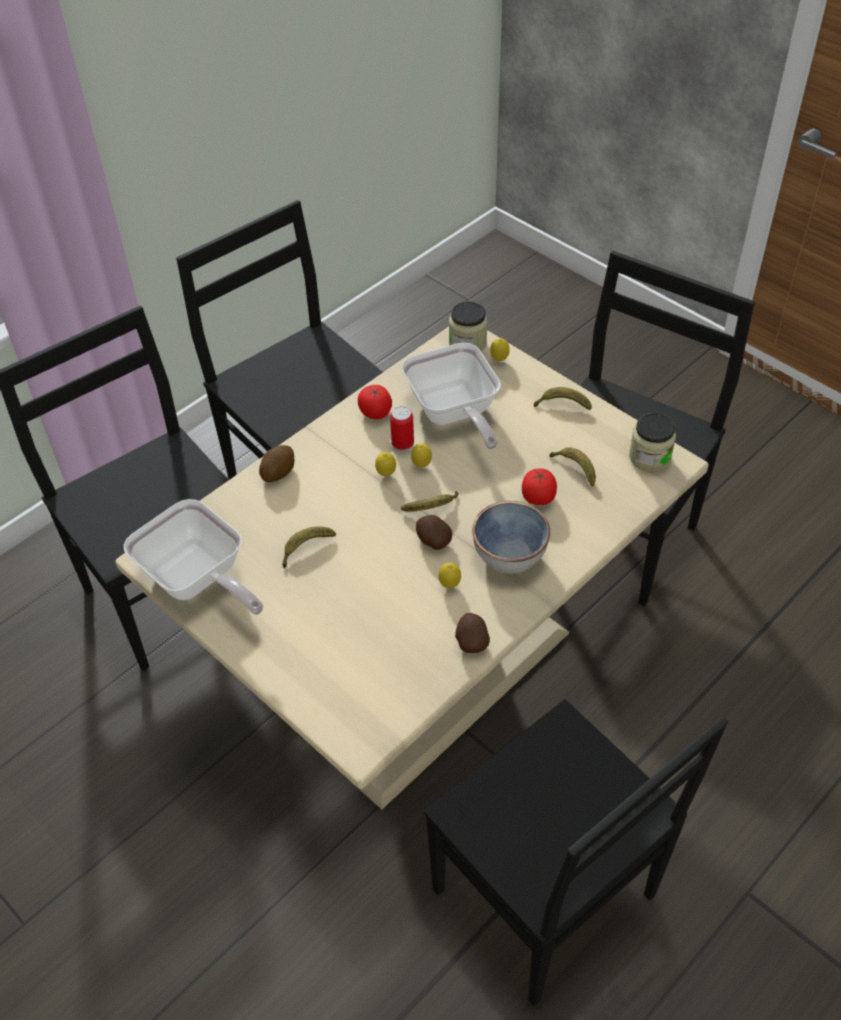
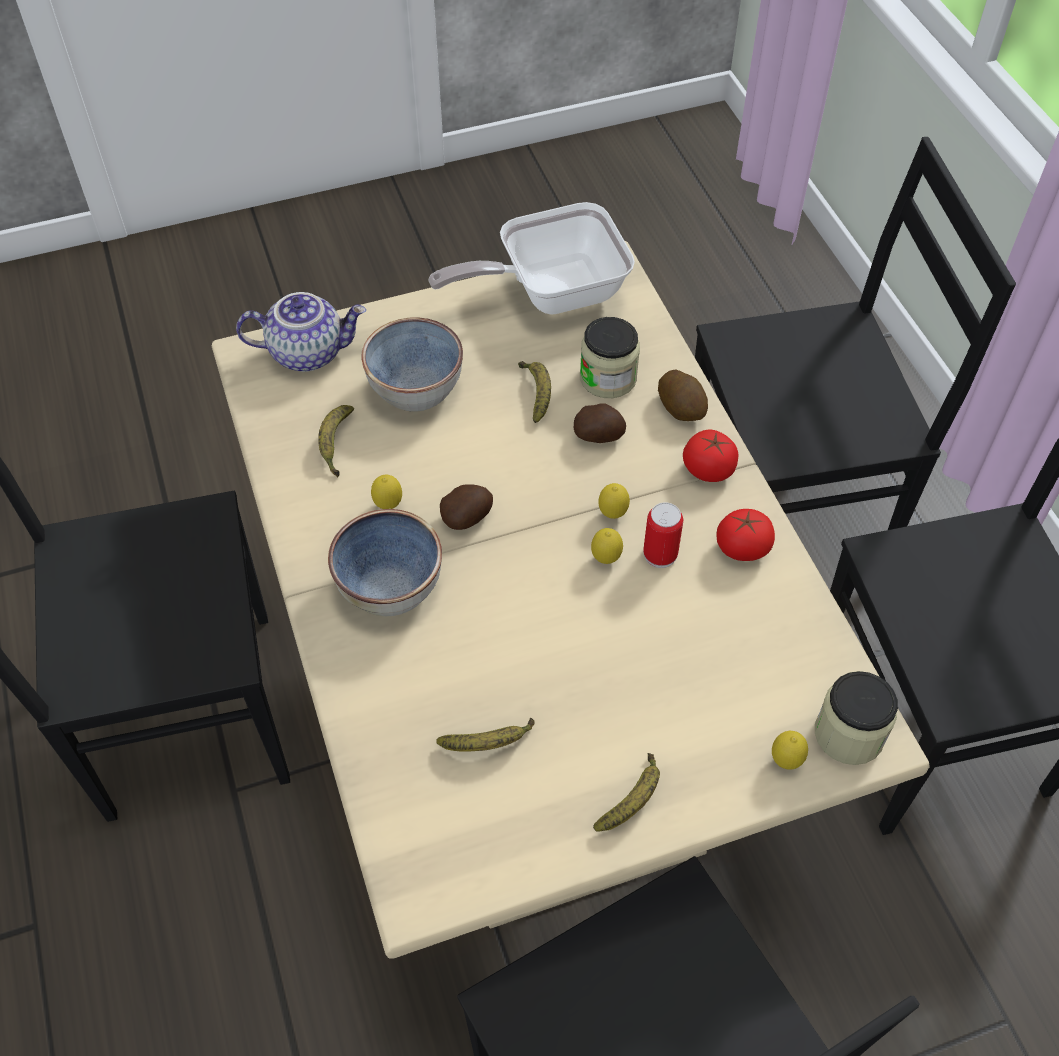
camera: 115 degrees right, 5 degrees up
frying pan [401,343,501,450] -> none
banana [401,491,459,512] -> banana moved to [318,405,354,477]
potato [455,613,490,653] -> potato moved to [574,404,626,443]
tomato [522,468,557,505] -> tomato moved to [683,429,738,482]
jar [629,413,676,472] -> jar moved to [580,317,640,398]
none -> teapot [236,292,366,372]
none -> bowl [361,317,463,412]

